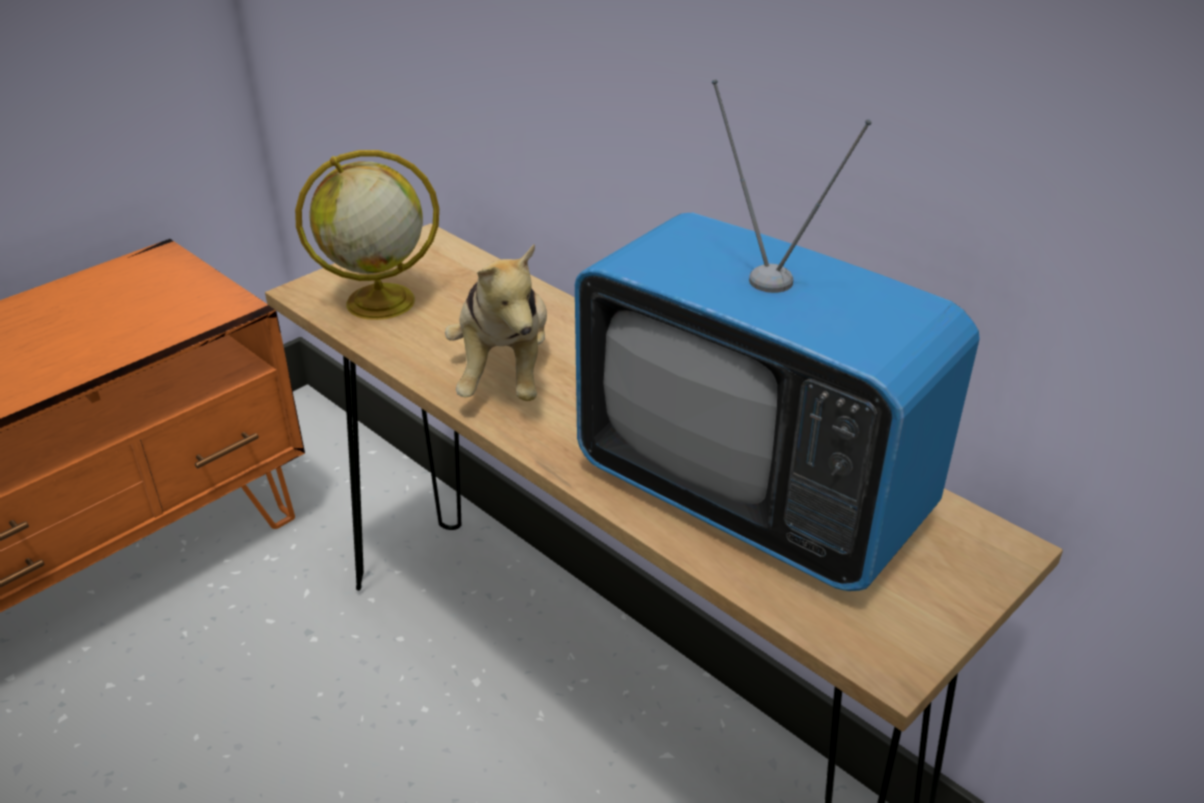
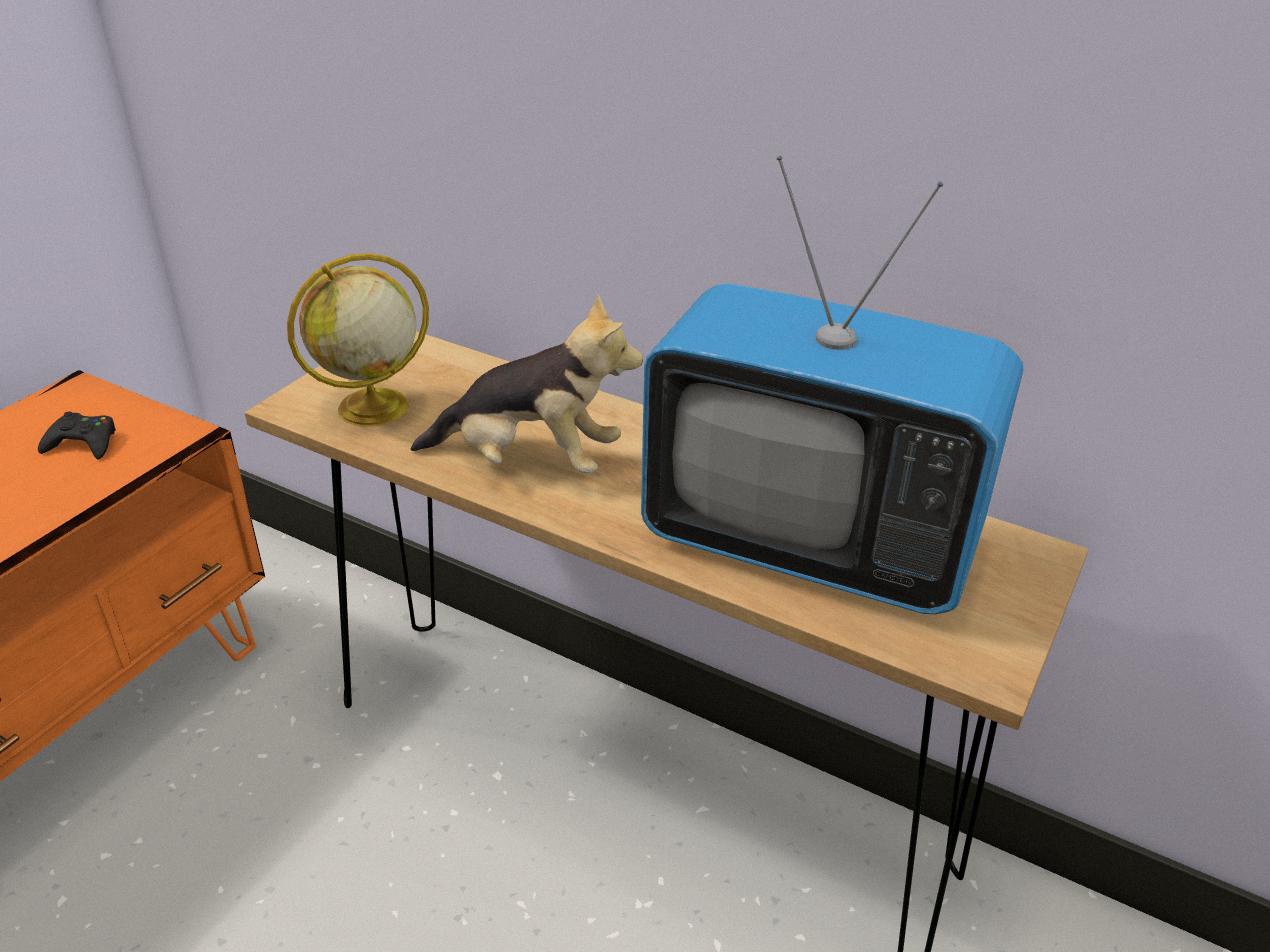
camera: 15 degrees left, 0 degrees up
plush toy [445,243,547,401] -> plush toy turned 60 degrees counterclockwise [411,293,643,474]
none -> black game controller [38,411,116,460]

